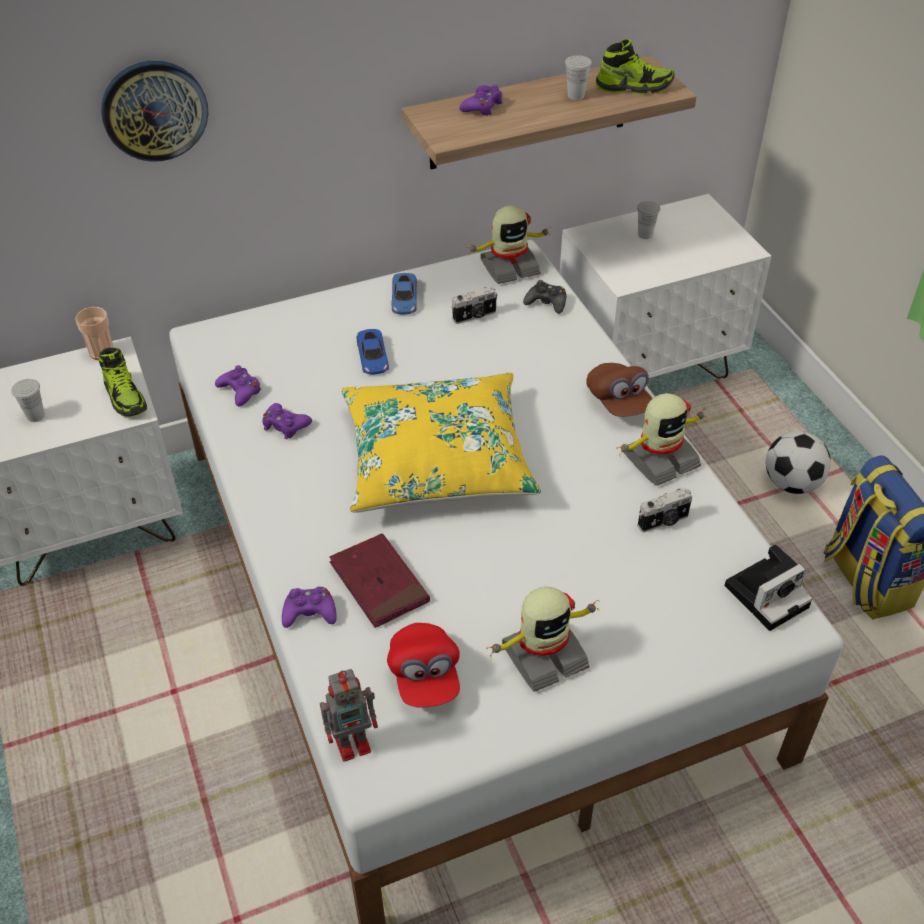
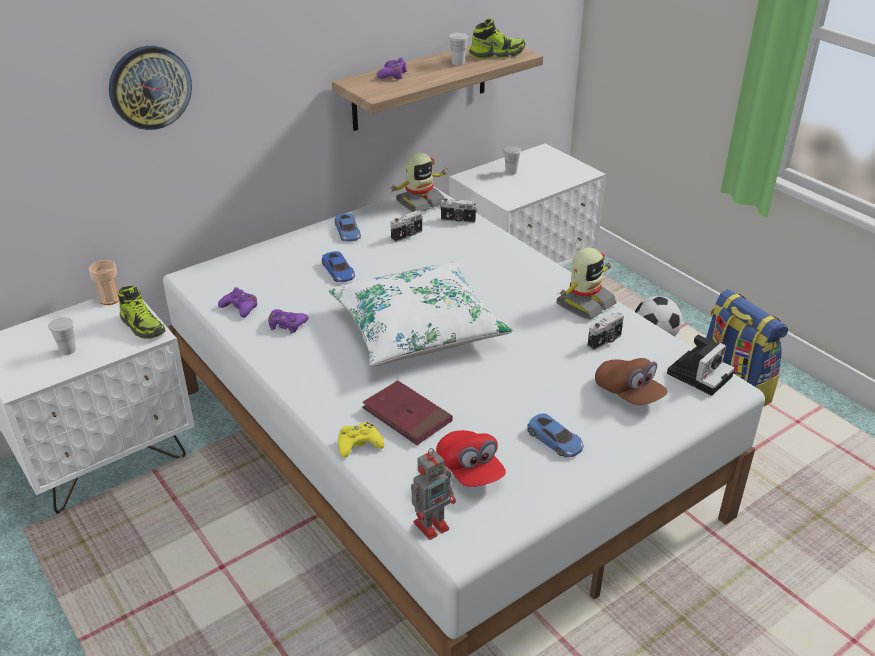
camera: 15 degrees left, 10 degrees down
purple game controller [282,587,337,628] -> yellow game controller [338,422,384,458]
yellow pillow [341,373,541,513] -> white pillow [328,261,513,367]
toy robot [486,587,601,692] -> blue toy car [527,413,584,457]
black game controller [523,280,566,314] -> camera [440,198,477,223]
brown cap [586,363,653,417] -> brown cap moved to [595,358,667,405]

